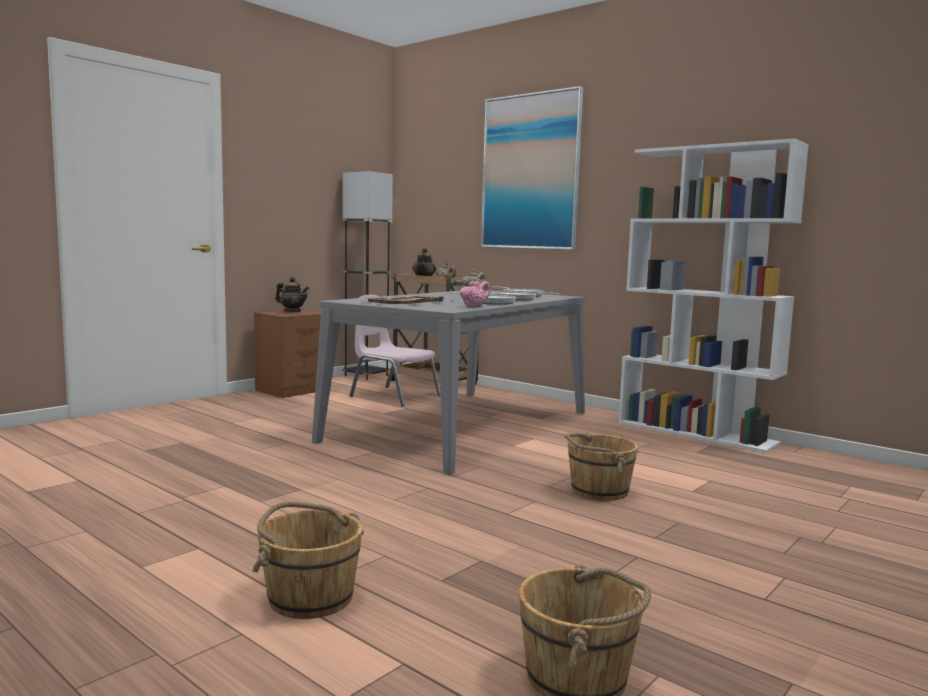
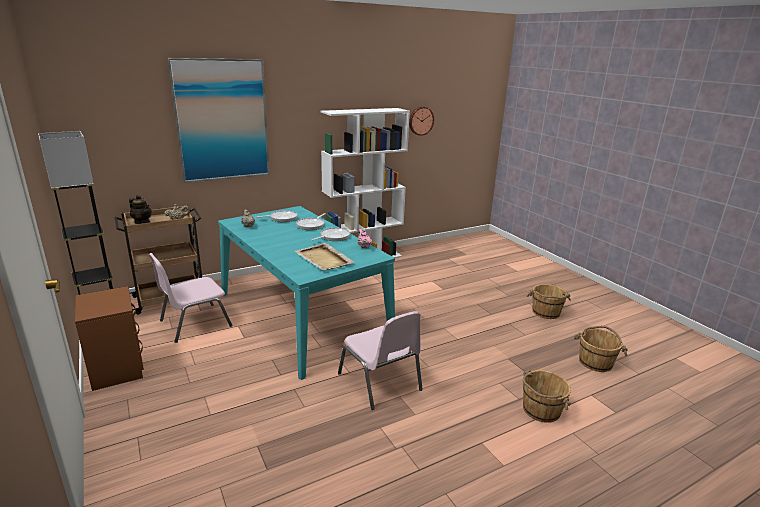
camera: 70 degrees left, 15 degrees up
teapot [275,277,309,312] -> none
grey dining table [312,290,585,475] -> turquoise dining table [218,206,395,380]
brown bucket [565,432,638,501] -> brown bucket moved to [527,284,571,319]
none -> pink chair [338,311,423,410]
none -> wall clock [409,107,434,136]

